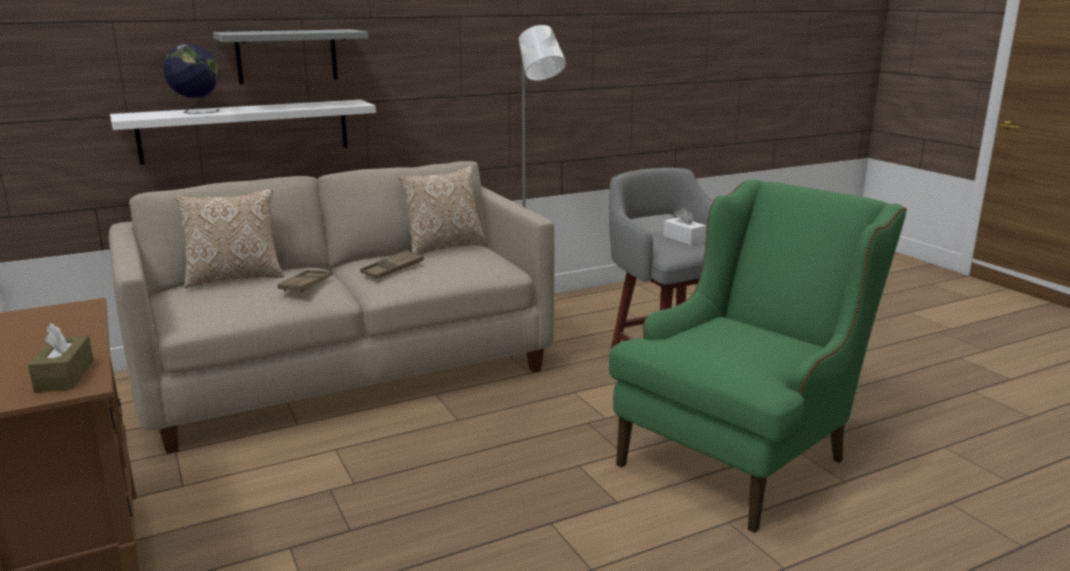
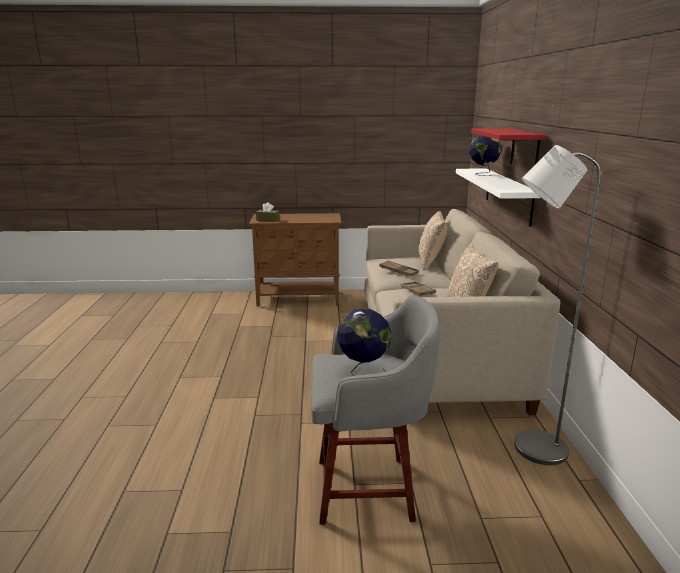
camera: 115 degrees right, 0 degrees up
grey shelf [213,29,368,84] -> red shelf [471,129,547,165]
green armchair [609,180,907,533] -> none
white tissue box [663,207,706,245] -> globe [337,308,391,376]

